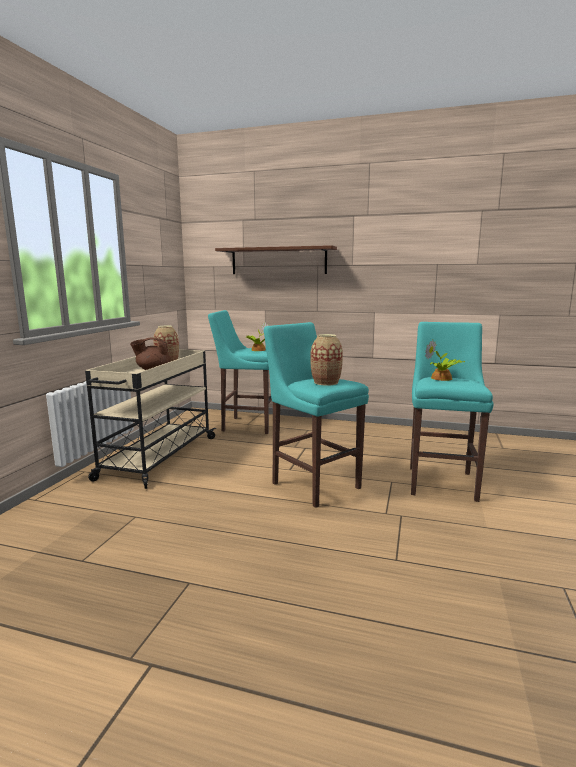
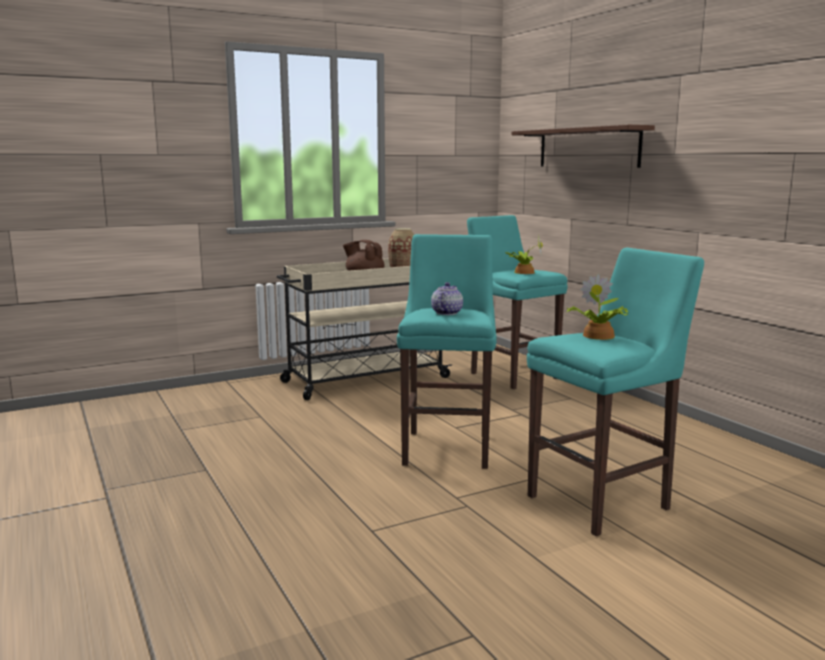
camera: 45 degrees right, 0 degrees up
vase [310,334,343,386] -> teapot [431,282,463,315]

